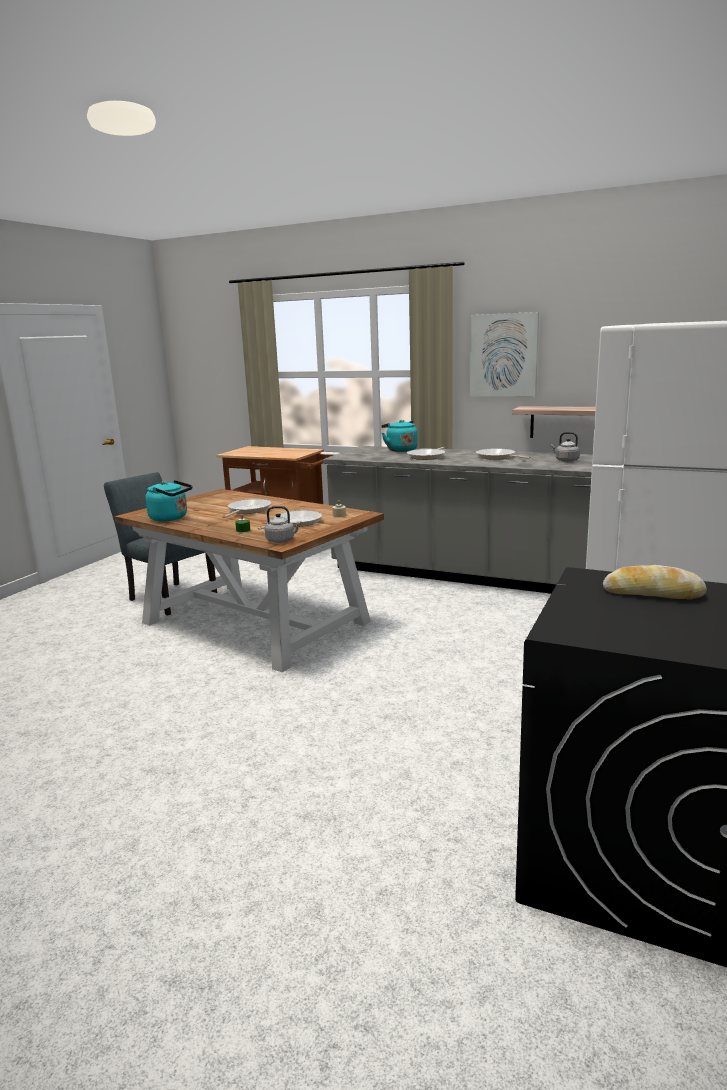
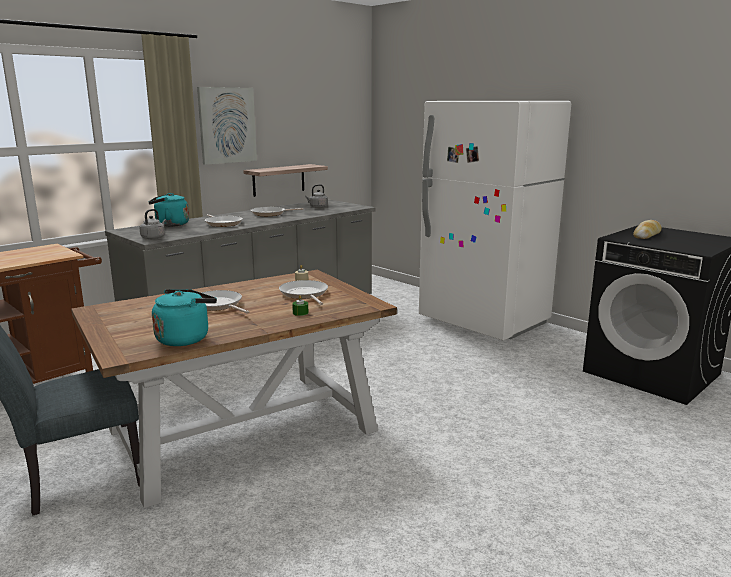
camera: 70 degrees left, 0 degrees up
grey kettle [265,506,301,543] -> grey kettle moved to [139,209,166,239]

